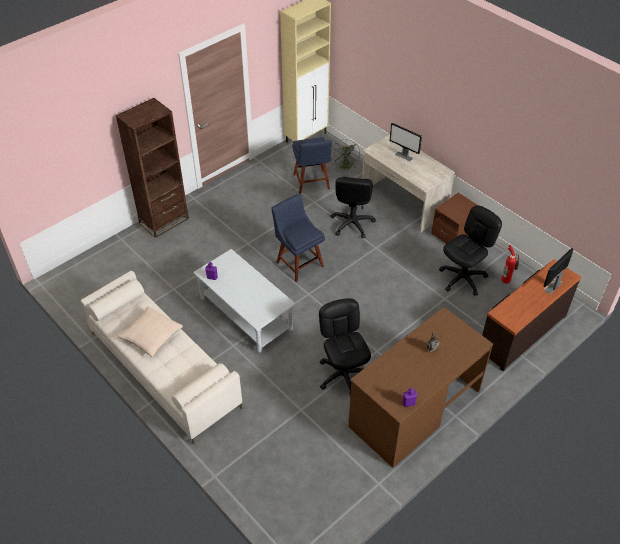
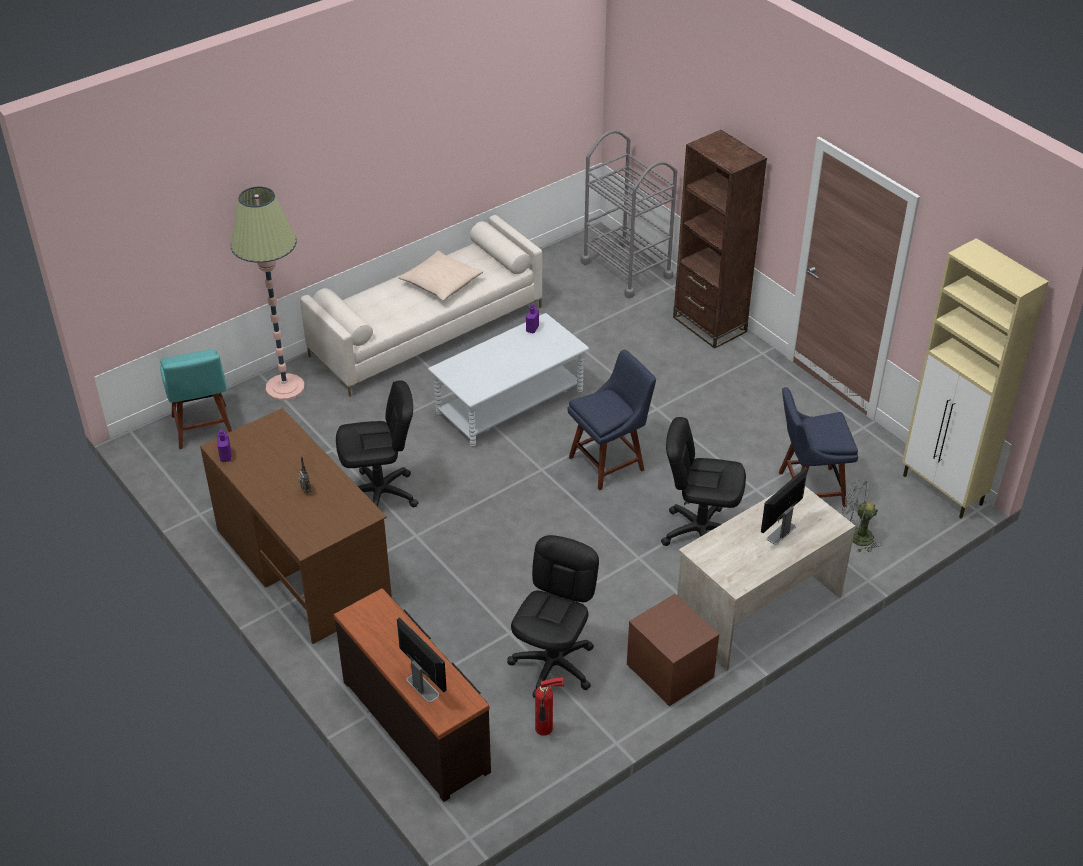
camera: 95 degrees right, 5 degrees down
black office chair [439,206,502,296] -> black office chair turned 120 degrees counterclockwise [507,535,599,698]
none -> turquoise chair [160,349,232,449]
none -> floor lamp [231,187,305,400]
none -> grey cart [581,130,677,298]

